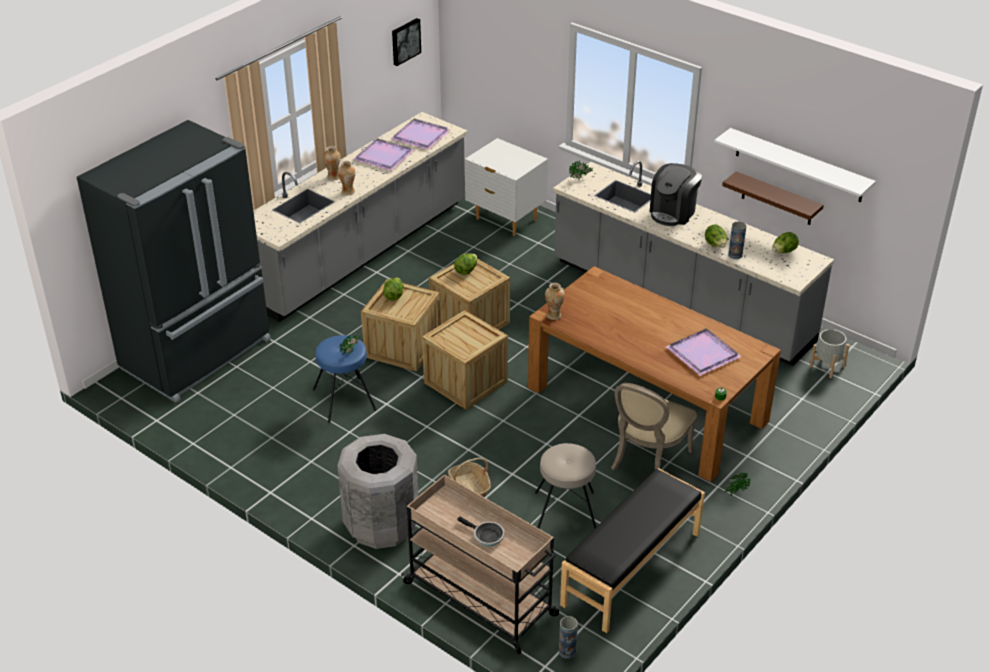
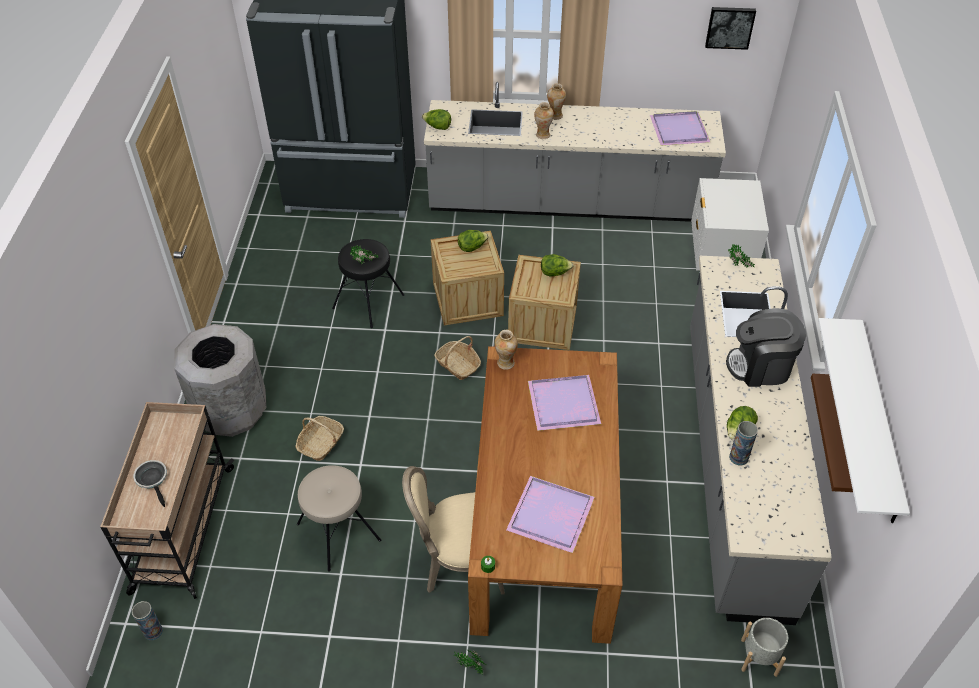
camera: 55 degrees right, 10 degrees up
blue stool [313,335,377,423] -> black stool [332,239,404,328]
purple tray [353,138,414,171] -> purple tray moved to [528,375,601,431]
crate [422,310,508,410] -> basket [434,336,481,380]
frying pan [457,516,504,546] -> frying pan turned 150 degrees clockwise [133,460,167,507]
black bench [560,468,705,633] -> none
lettuce [772,232,799,253] -> lettuce moved to [422,109,451,130]

